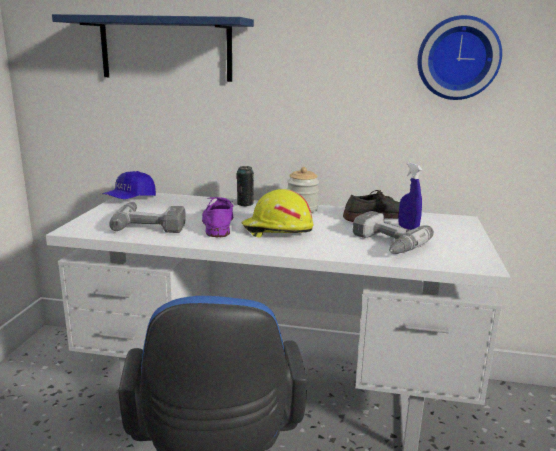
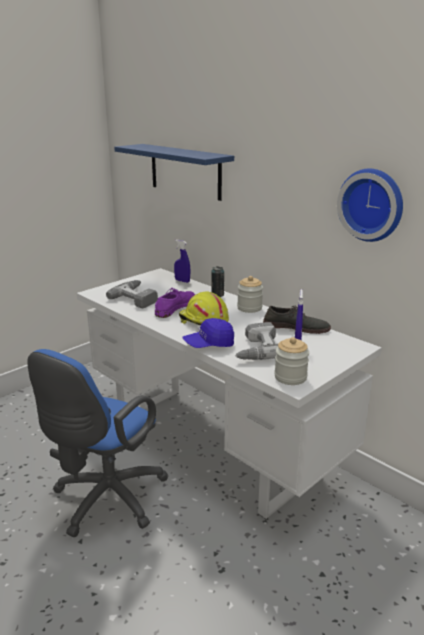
camera: 35 degrees right, 5 degrees up
blue cap [102,171,156,199] -> blue cap moved to [183,318,234,348]
none -> blue spray bottle [174,240,191,283]
none -> jar [274,337,309,385]

